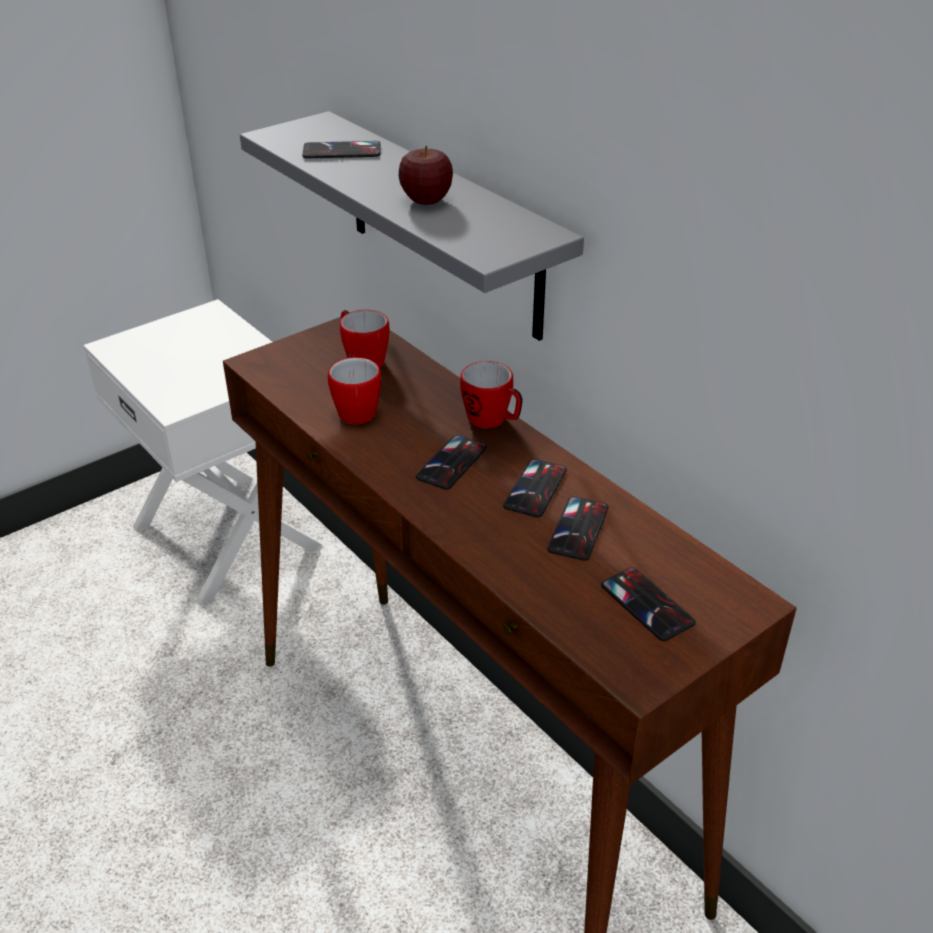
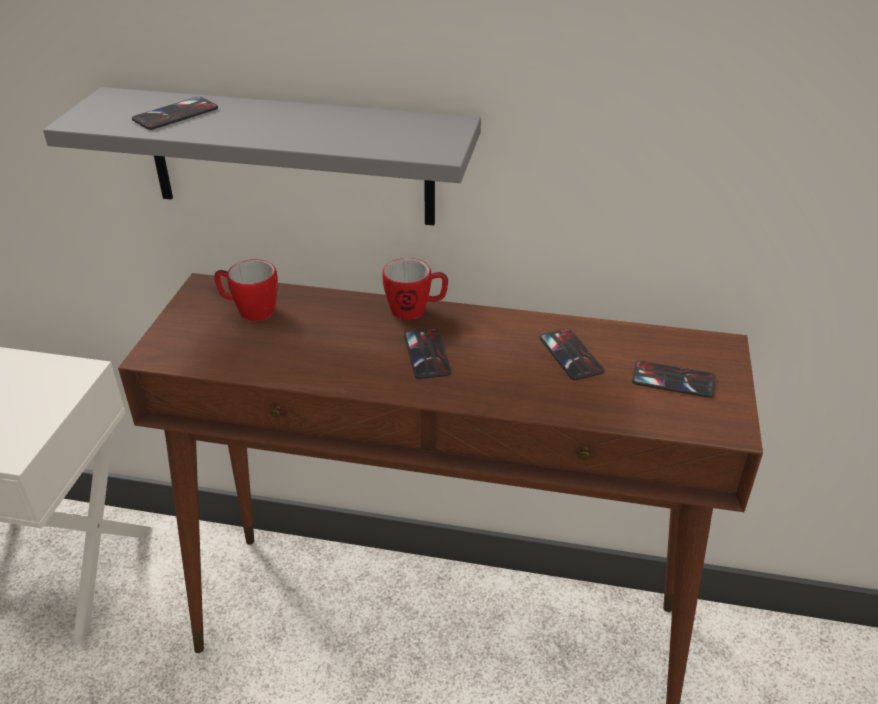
camera: 40 degrees left, 0 degrees up
mug [328,353,381,424] -> none
apple [399,146,453,205] -> none
phone [503,459,567,517] -> none

